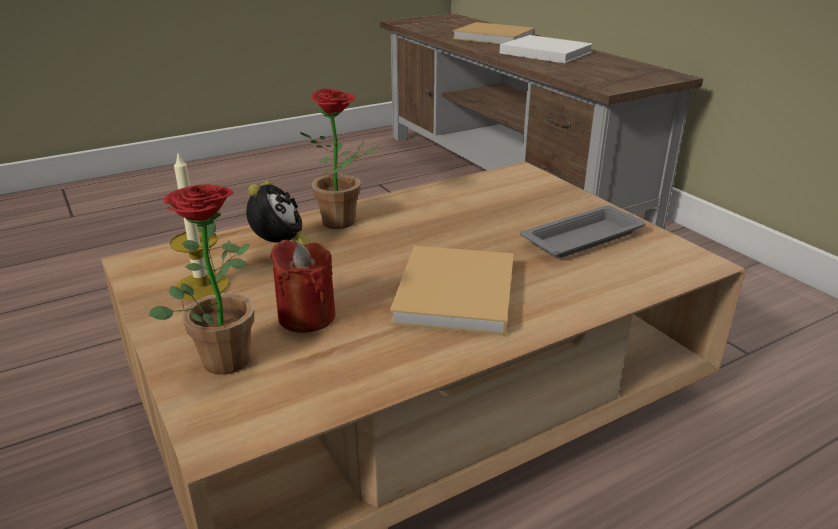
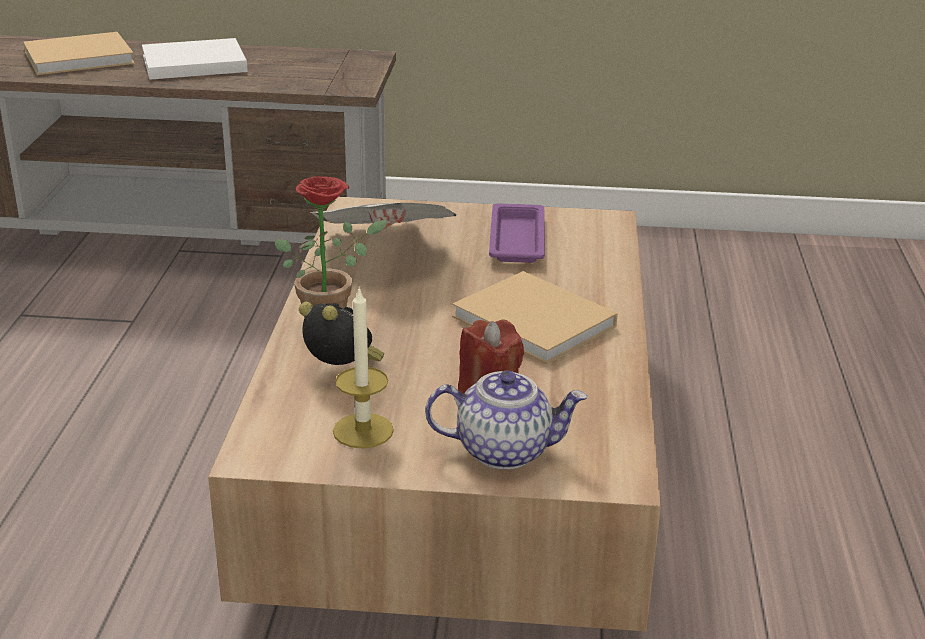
camera: 55 degrees left, 0 degrees up
potted plant [149,184,254,375] -> teapot [425,370,587,470]
grey tray [520,205,646,258] -> purple tray [489,203,545,263]
none -> newspaper [309,203,457,229]

